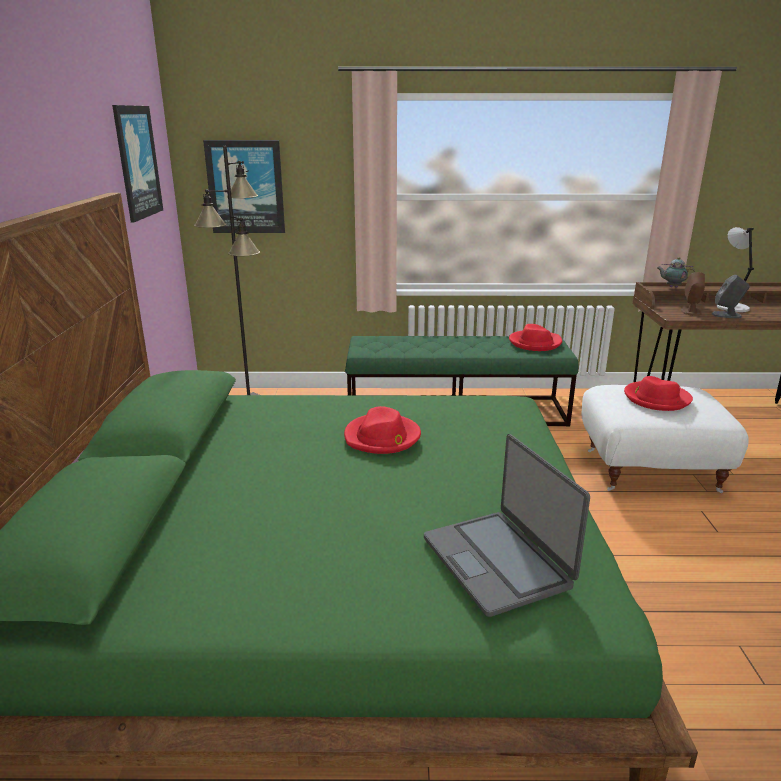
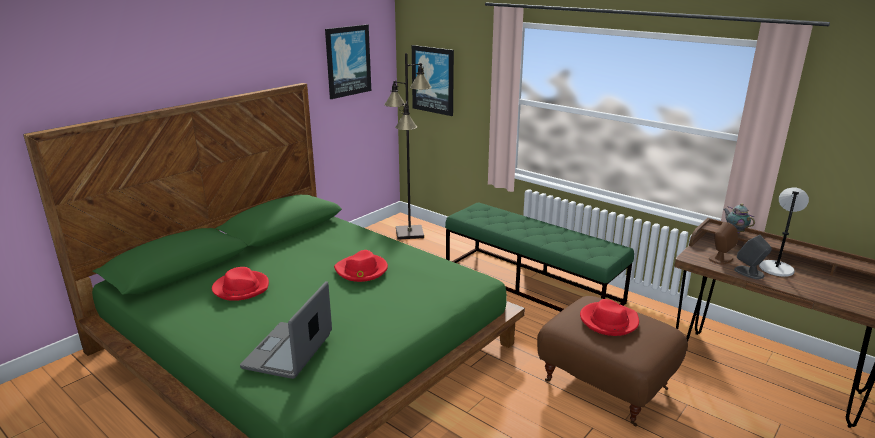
camera: 40 degrees right, 0 degrees up
red hat [509,324,562,351] -> red hat moved to [212,267,269,301]
white ottoman [582,385,748,493] -> brown ottoman [537,296,688,427]

